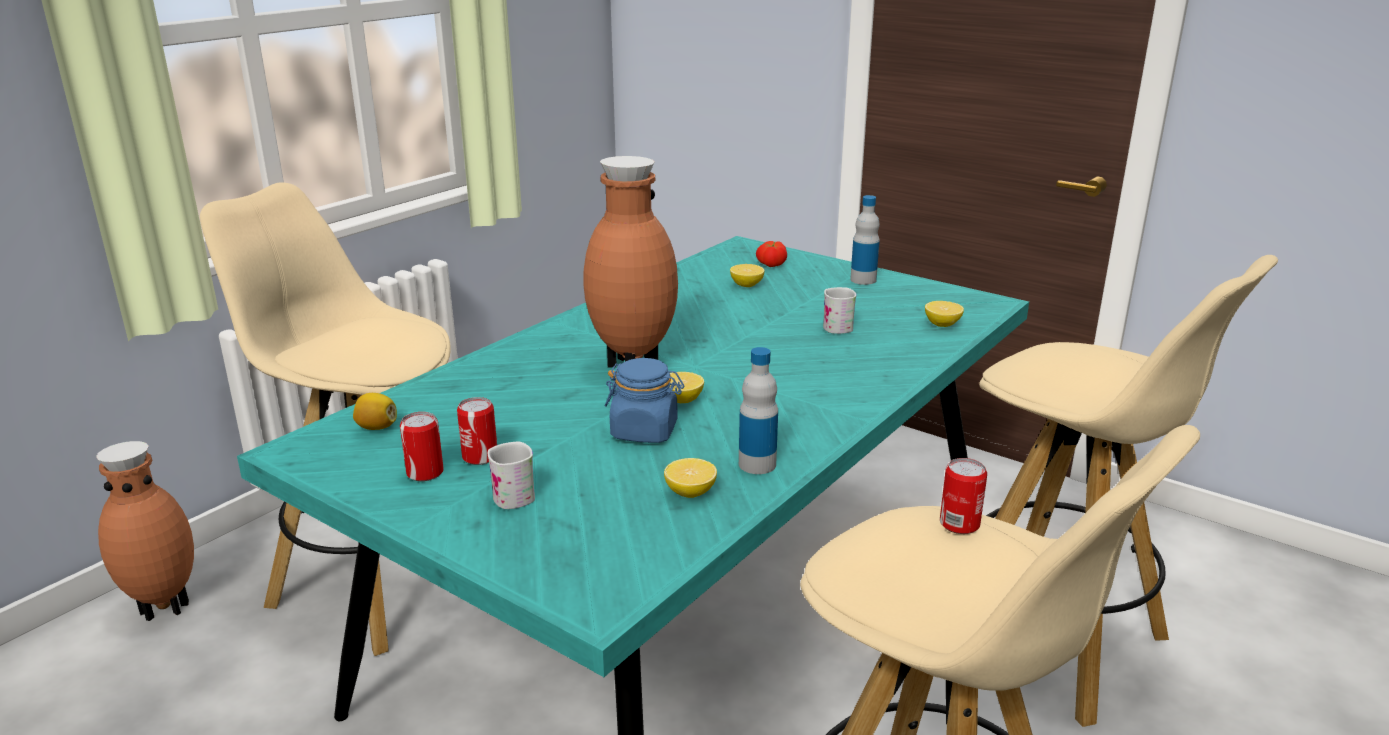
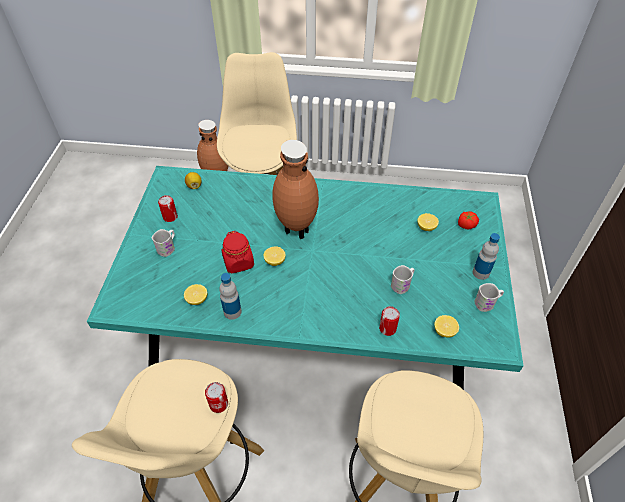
camera: 60 degrees right, 25 degrees up
can [457,397,497,465] -> can moved to [379,306,400,336]
blue jar [605,358,684,443] -> red jar [222,231,254,273]
none -> white mug [475,283,504,312]

